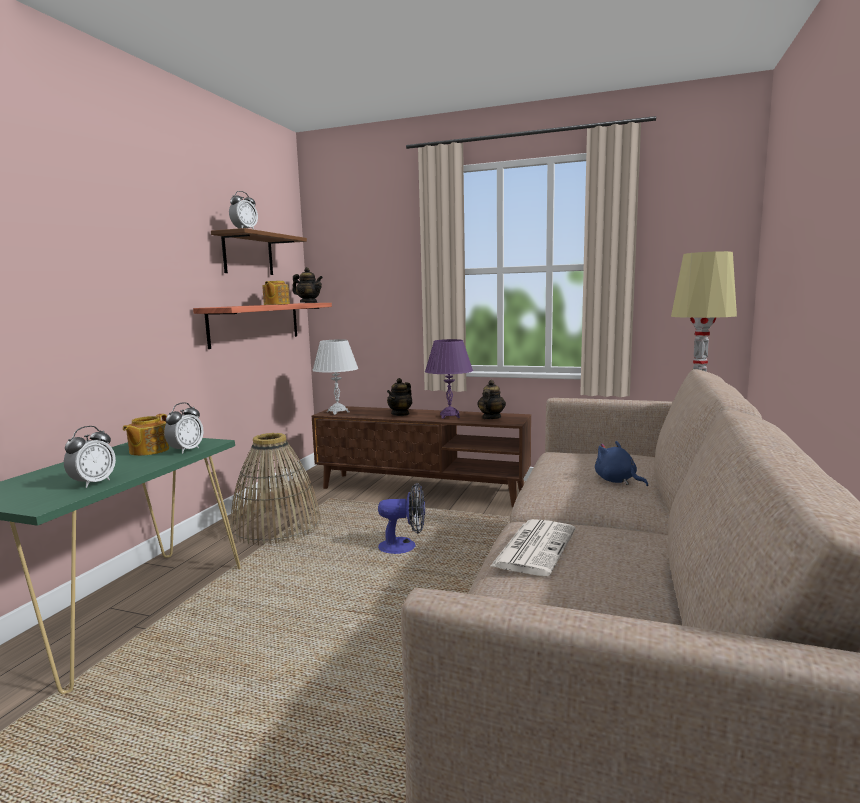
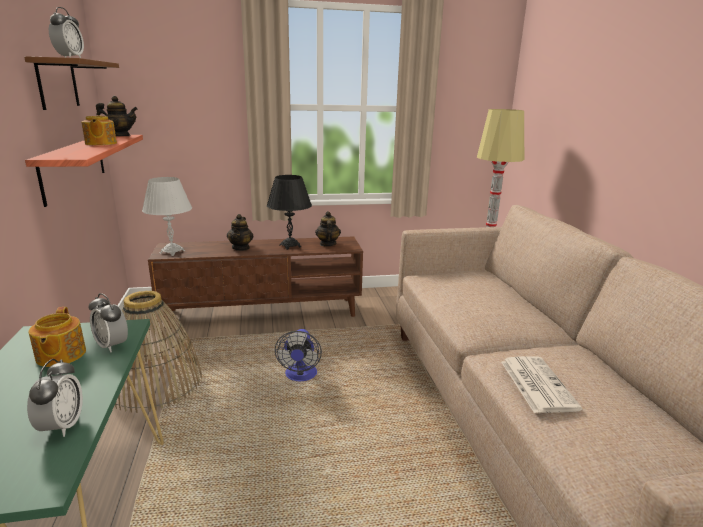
camera: 30 degrees left, 10 degrees up
alarm clock [164,403,203,454] -> alarm clock turned 135 degrees clockwise [89,293,128,352]
fan [378,483,425,554] -> fan turned 120 degrees clockwise [275,329,322,381]
purple table lamp [425,339,473,419] -> black table lamp [267,175,312,250]
blue plush toy [595,441,648,486] -> none

